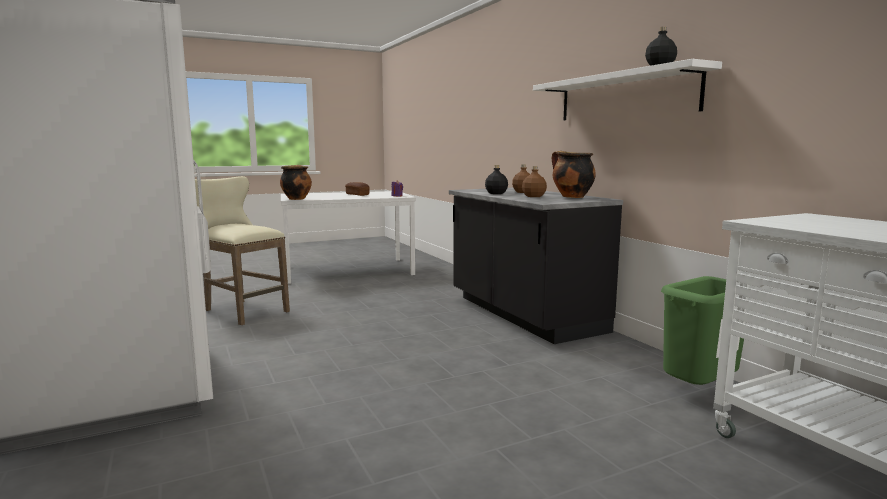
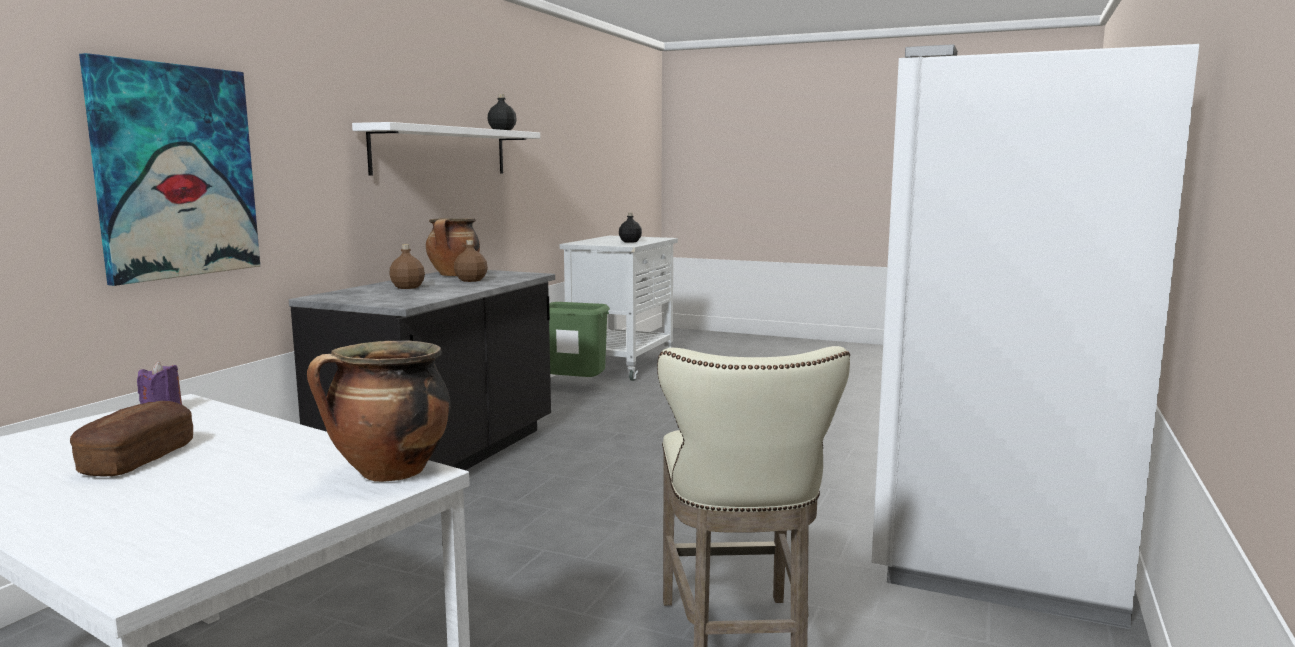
camera: 130 degrees left, 0 degrees up
black bottle [485,165,508,194] -> black bottle moved to [619,213,642,243]
none -> picture [79,53,260,286]

